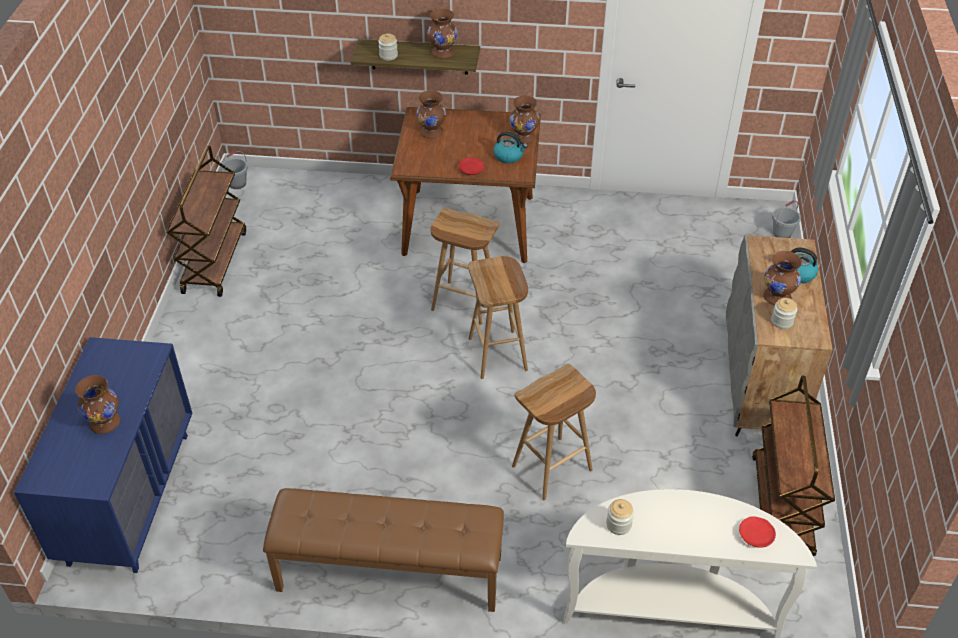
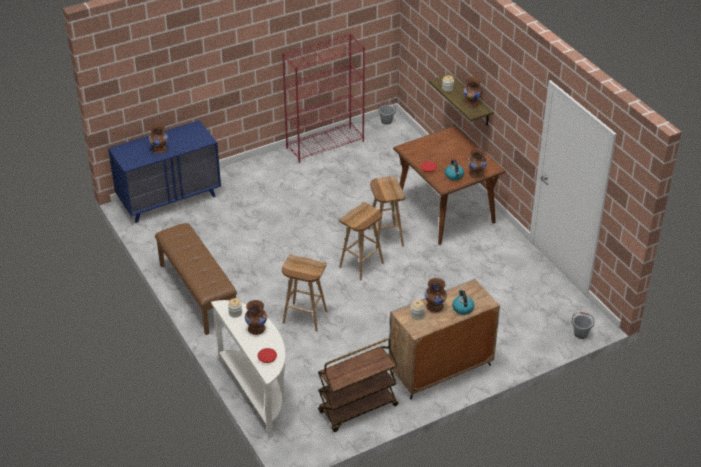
camera: 55 degrees right, 5 degrees down
brown cart [166,146,246,297] -> red bookcase [282,33,365,163]
brown vase [416,90,446,138] -> brown vase moved to [245,300,267,335]

